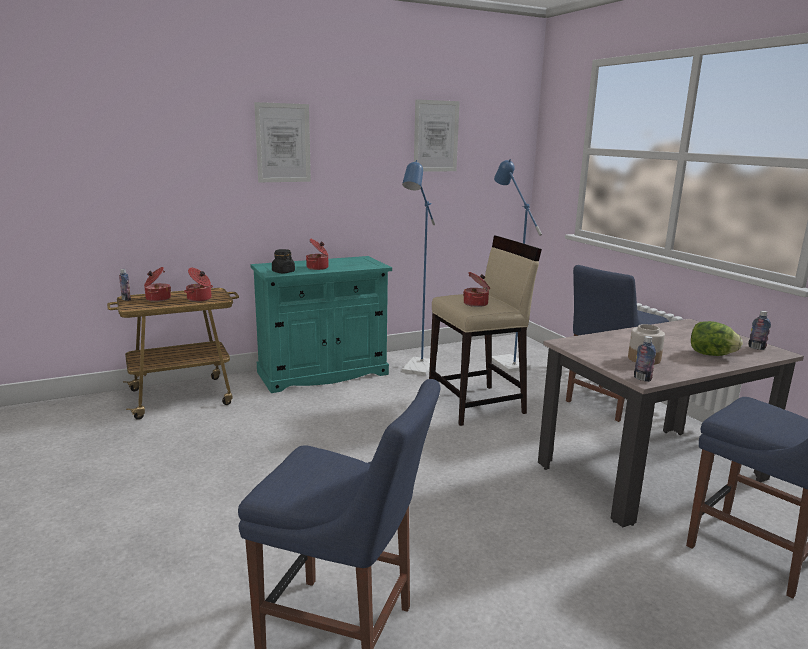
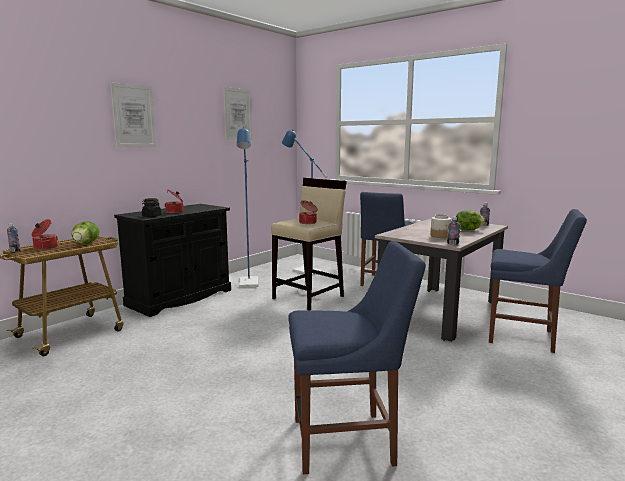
camera: 25 degrees left, 5 degrees down
cooking pot [184,268,213,302] -> lettuce [72,221,99,244]
turquoise cabinet [250,256,392,393] -> black cabinet [114,204,231,317]

